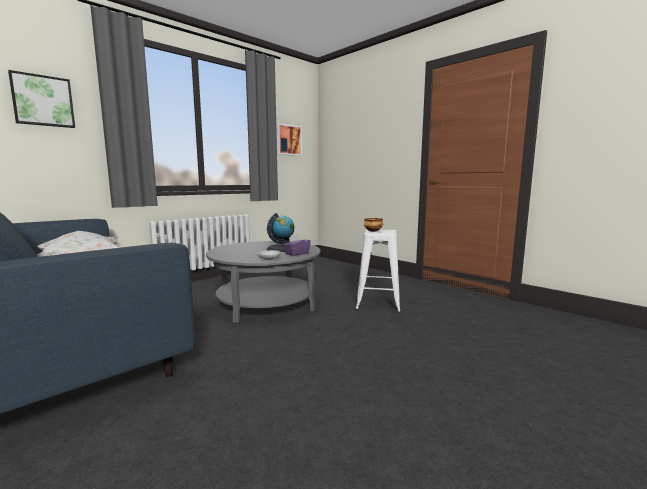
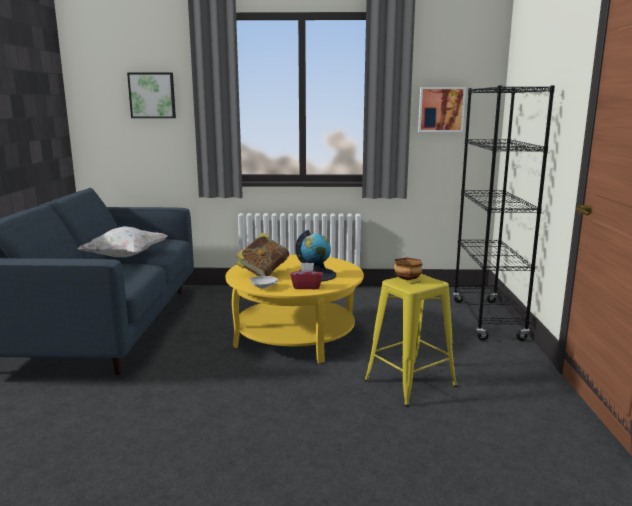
camera: 45 degrees right, 5 degrees up
grey coffee table [206,241,321,323] -> yellow coffee table [226,255,364,363]
purple tissue box [283,234,311,256] -> red tissue box [290,263,323,289]
white stool [355,230,401,313] -> yellow stool [364,274,457,406]
none -> book [236,232,289,276]
none -> black bookcase [453,85,555,341]

